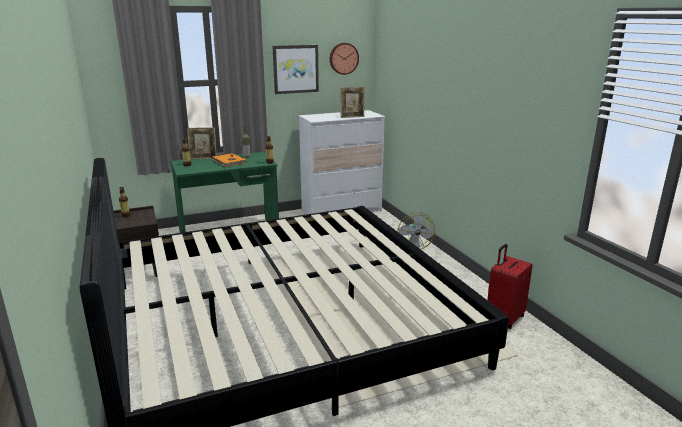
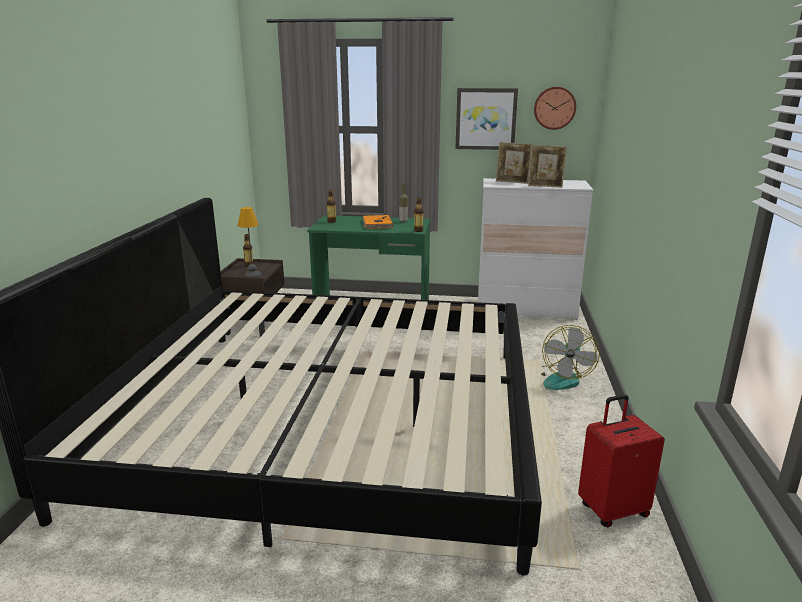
camera: 30 degrees right, 0 degrees up
picture frame [187,127,217,159] -> picture frame moved to [496,142,532,184]
none -> table lamp [238,207,261,278]

